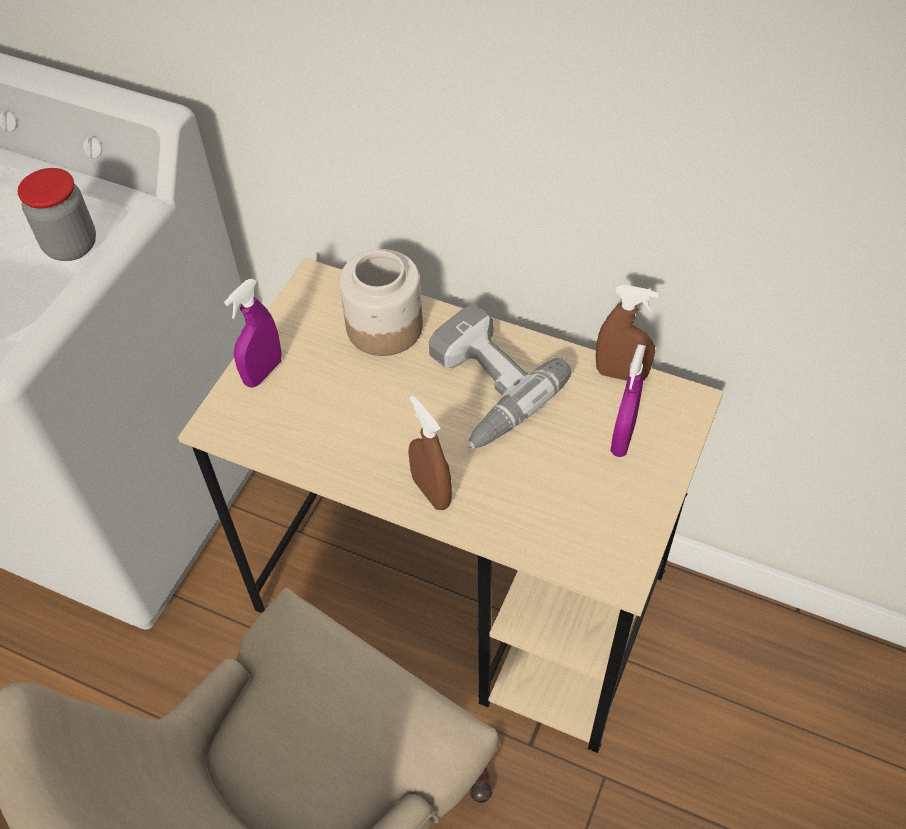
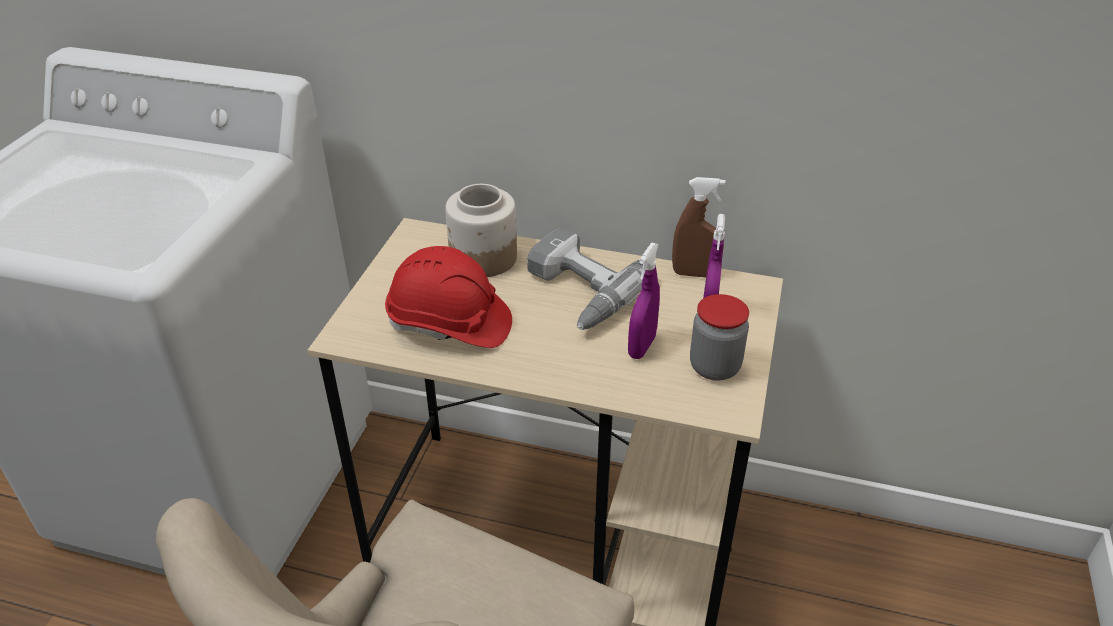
camera: 10 degrees left, 15 degrees down
jar [17,168,96,261] -> jar moved to [690,294,749,381]
purple spray bottle [224,279,281,388] -> purple spray bottle moved to [628,242,660,359]
brown spray bottle [408,395,452,510] -> none
none -> red hard hat [385,246,512,348]

